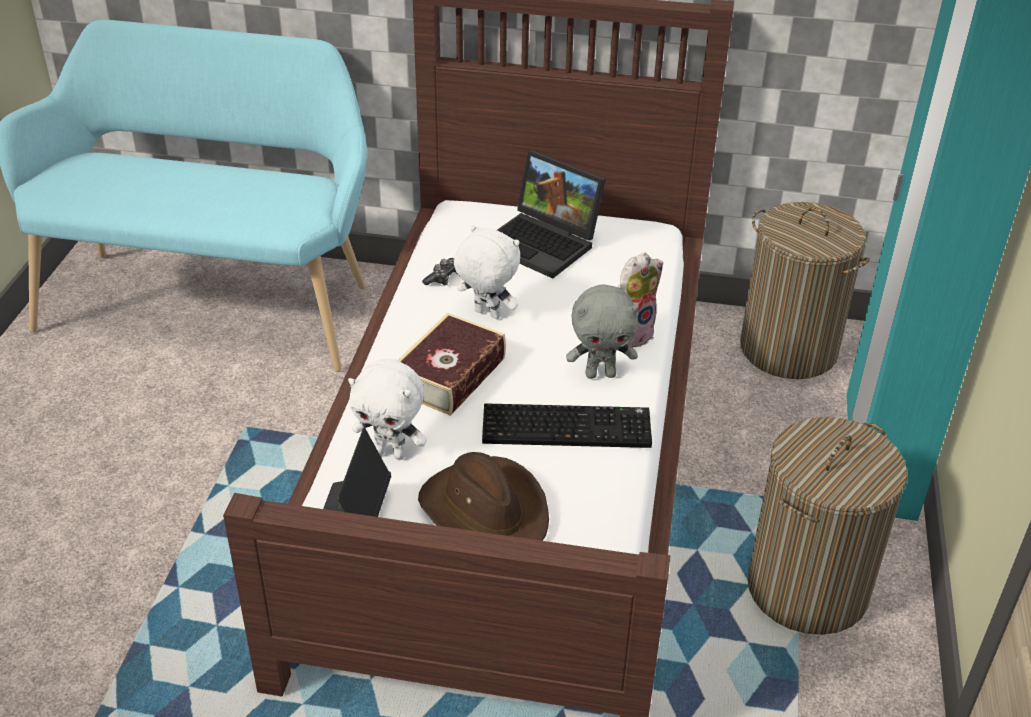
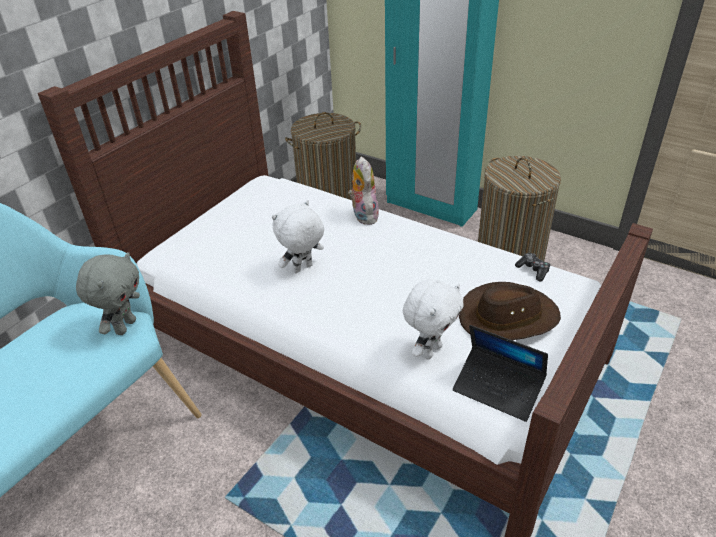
camera: 65 degrees left, 0 degrees up
book [397,312,506,416] -> none
game controller [422,258,457,286] -> game controller moved to [515,253,551,281]
keyboard [482,403,652,448] -> none
laptop [497,150,606,278] -> none
grey plush toy [566,284,639,379] -> grey plush toy moved to [76,252,140,335]

